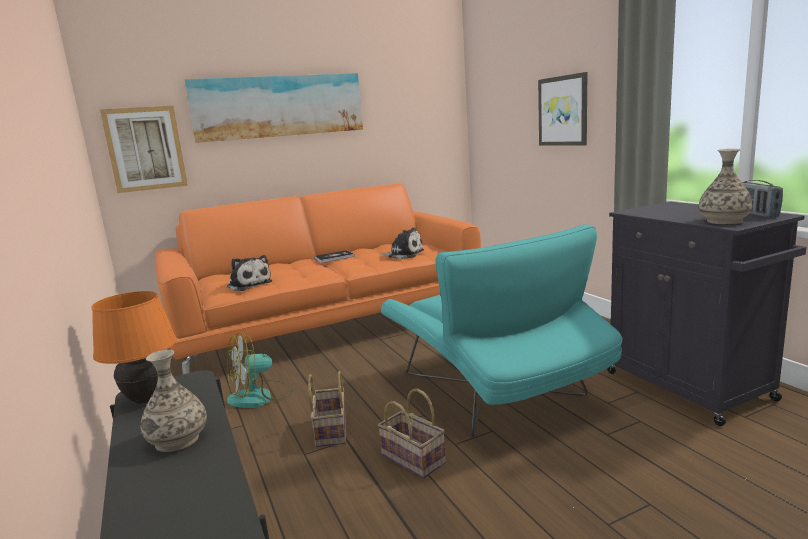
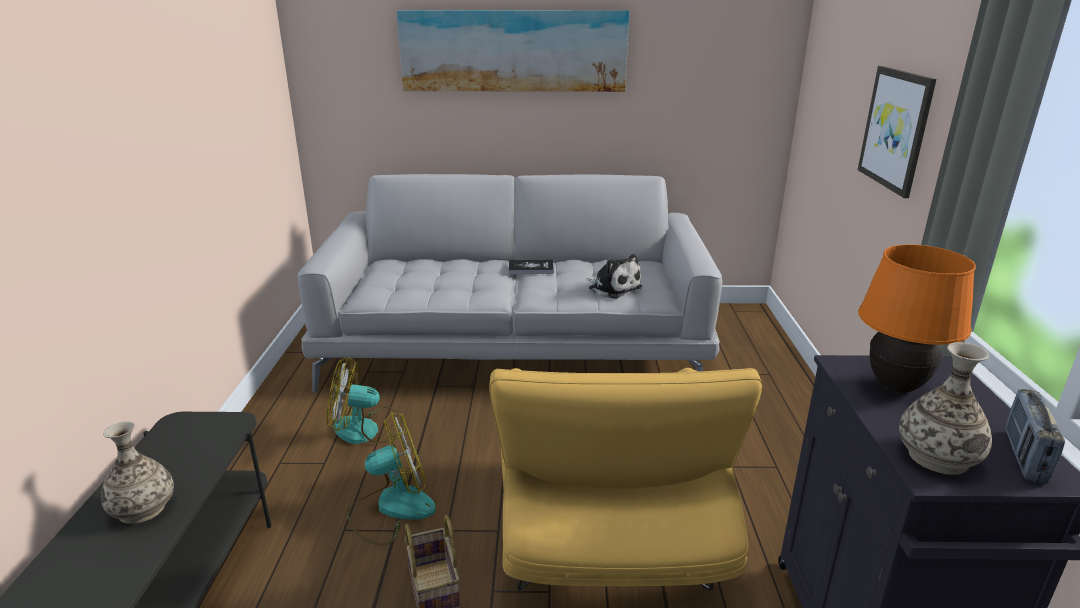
camera: 25 degrees right, 10 degrees up
orange table lamp [92,291,176,404] -> orange table lamp moved to [858,245,976,393]
picture [100,106,188,193] -> none
orange sofa [155,184,481,374] -> grey sofa [298,174,722,393]
plush toy [227,255,272,291] -> none
basket [308,371,346,447] -> fan [347,412,436,545]
turquoise armchair [380,224,623,437] -> yellow armchair [489,368,763,591]

